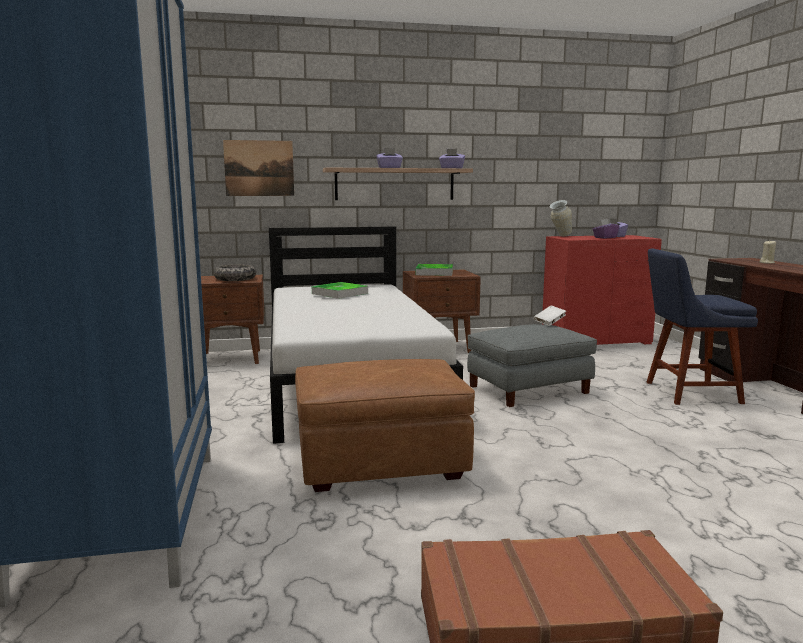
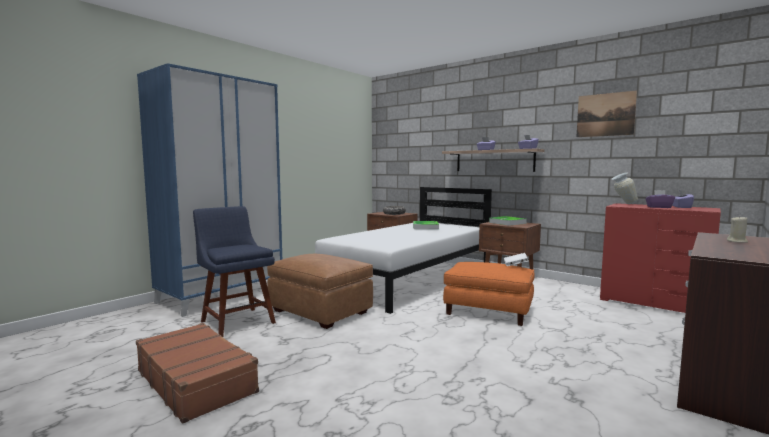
camera: 50 degrees right, 5 degrees down
picture [223,140,294,196] -> picture moved to [576,90,637,137]
grey ottoman [467,324,597,407] -> orange ottoman [443,262,534,326]
blue chair [646,249,758,405] -> blue chair moved to [193,206,276,337]

